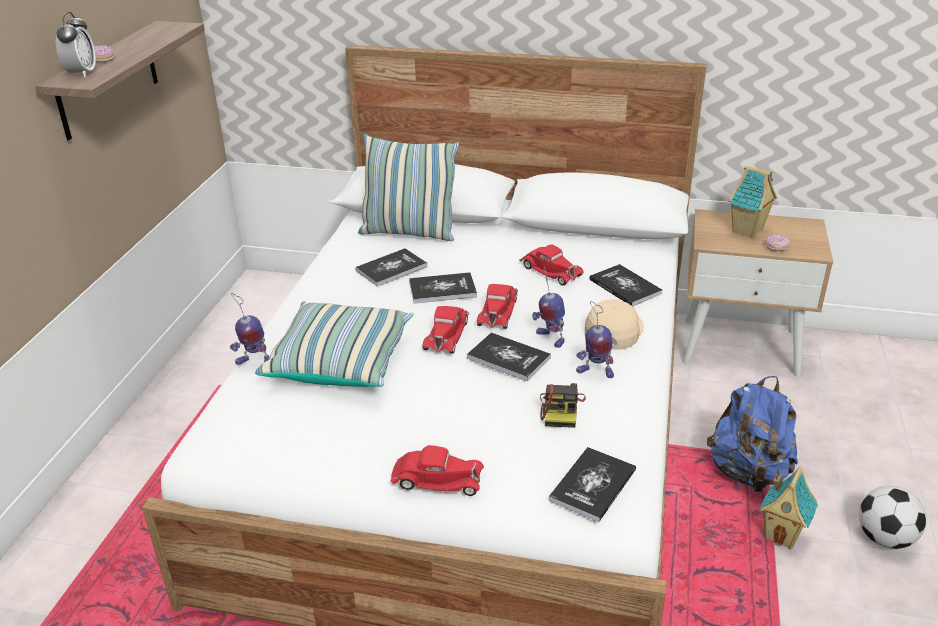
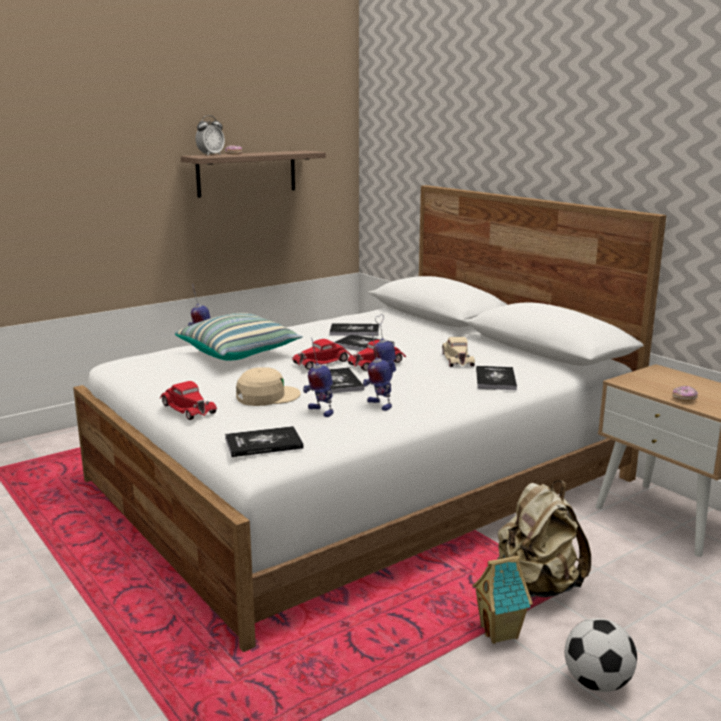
camera: 40 degrees right, 15 degrees down
pillow [358,134,459,241] -> none
red toy car [519,244,584,286] -> beige toy car [442,337,475,367]
camera [540,383,586,428] -> toy robot [303,337,333,417]
beige cap [585,299,644,350] -> beige cap moved to [236,367,301,406]
blue backpack [707,376,798,492] -> beige backpack [498,480,591,597]
toy house [729,165,777,238] -> none

